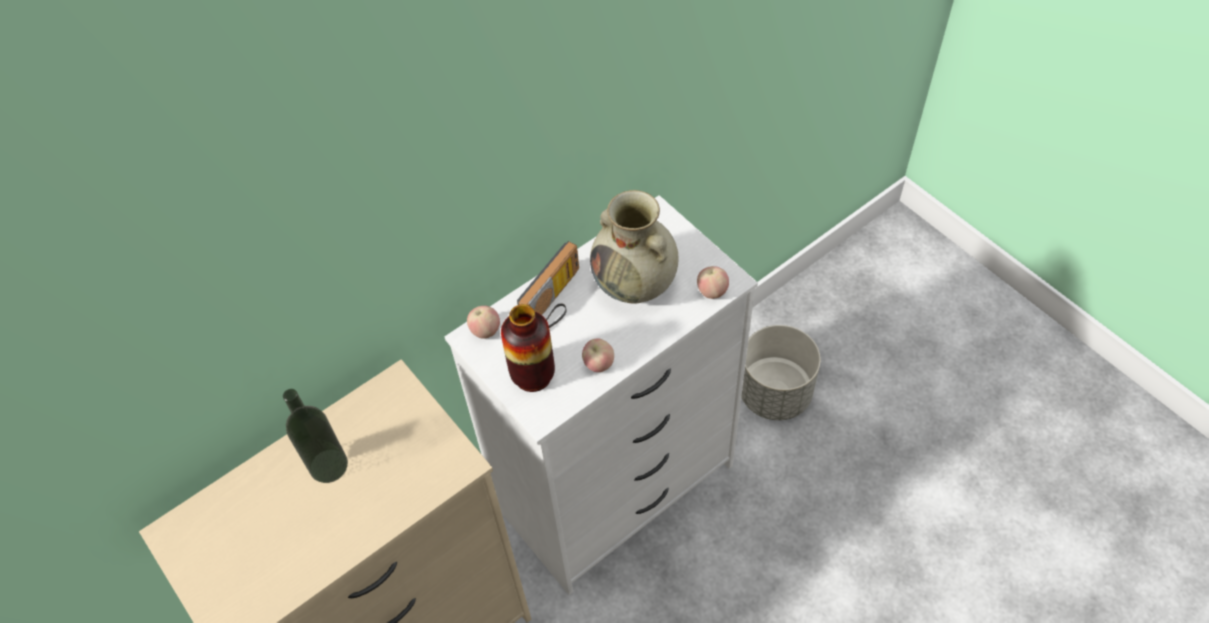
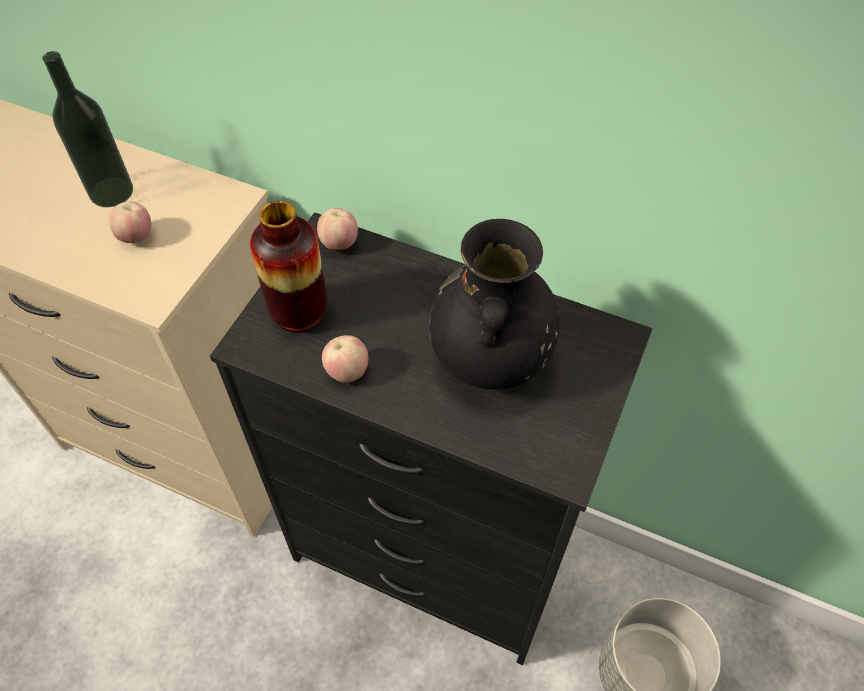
camera: 60 degrees right, 0 degrees up
white dresser [445,195,758,595] -> black dresser [210,212,652,665]
radio [517,241,579,328] -> none
beige vase [590,190,679,304] -> black vase [429,219,560,389]
apple [697,266,729,299] -> apple moved to [109,201,151,243]

